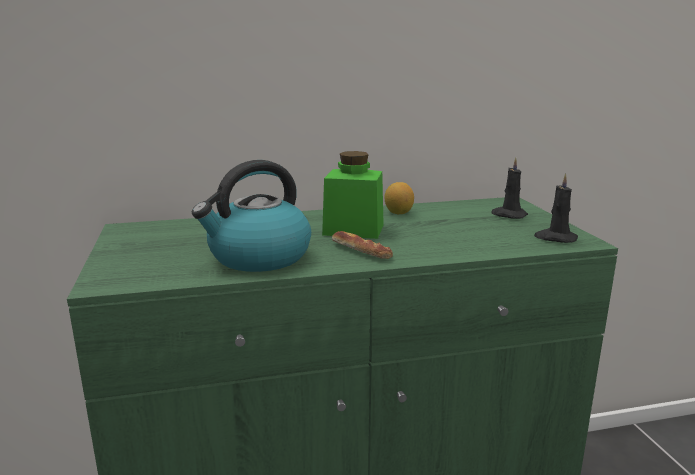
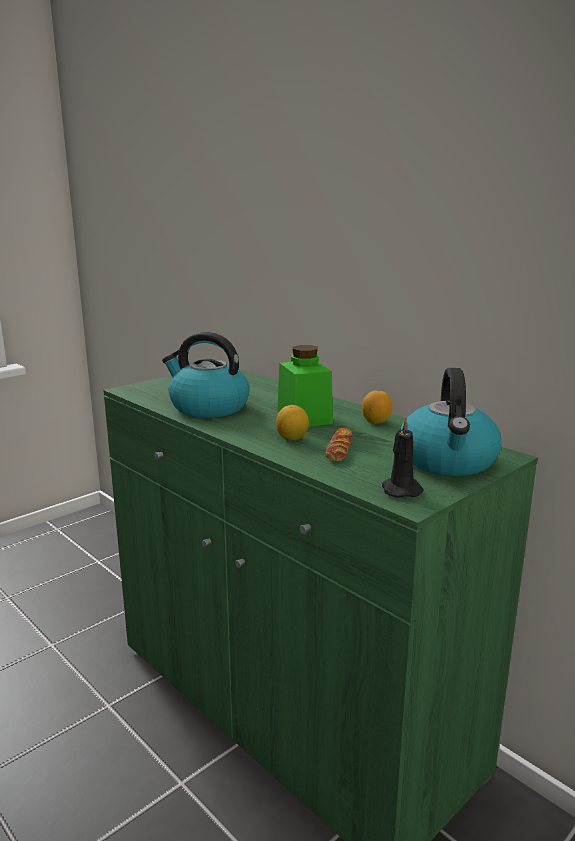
camera: 60 degrees right, 0 degrees up
bread [332,231,393,259] -> bread moved to [325,428,353,462]
black candle [491,157,528,219] -> kettle [400,368,502,476]
none -> lemon [276,405,309,441]

